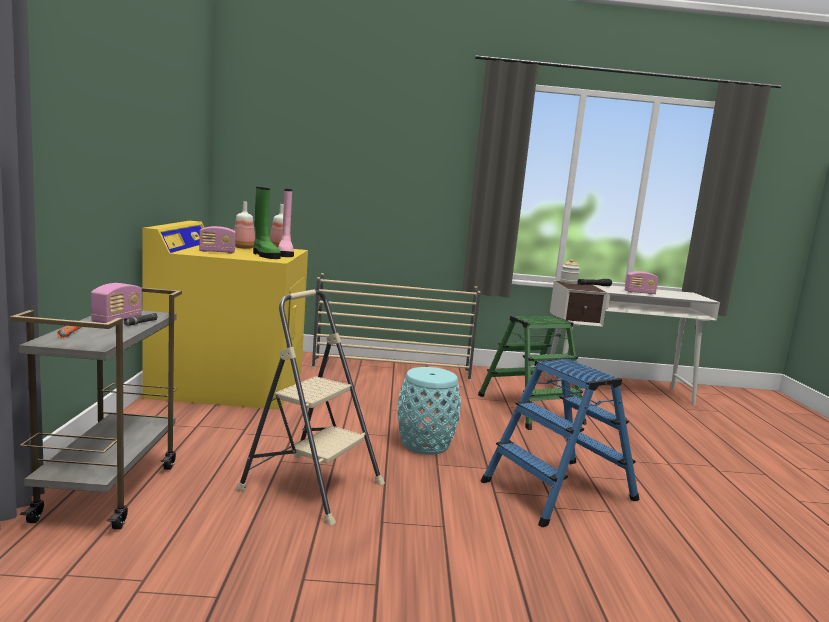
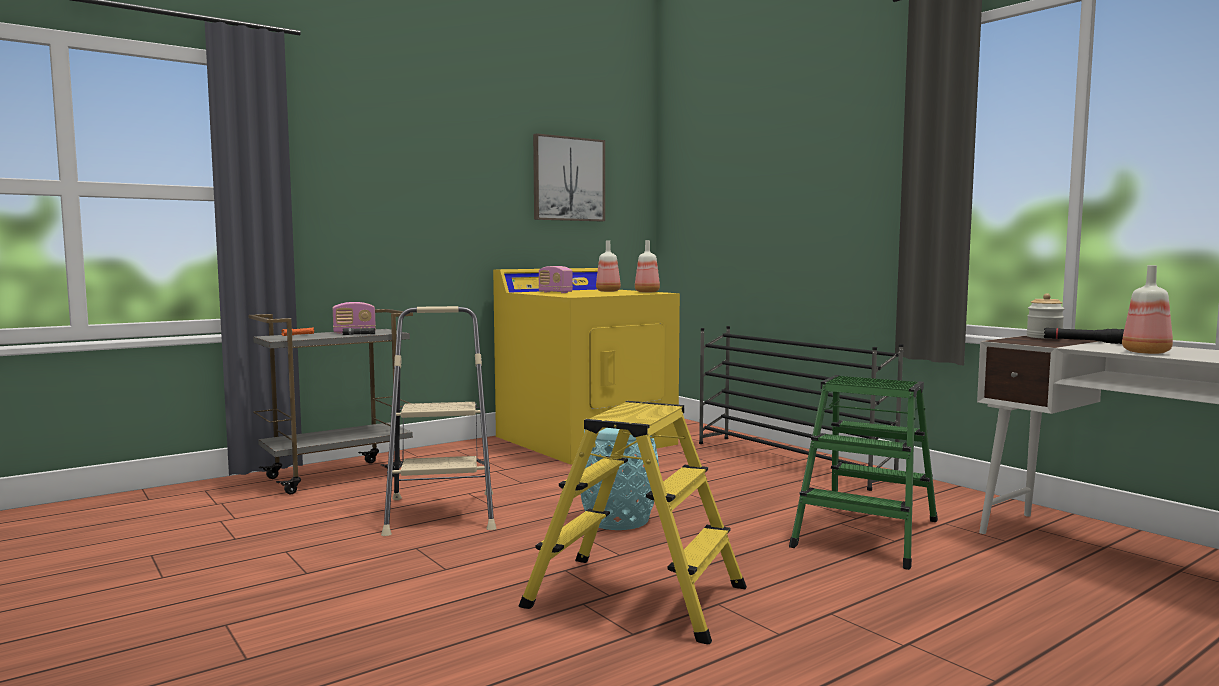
camera: 55 degrees right, 5 degrees down
green boot [253,187,281,259] -> none
pink boot [278,189,294,257] -> none
beige shoe rack [312,273,480,381] -> black shoe rack [699,326,903,491]
blue step ladder [481,357,640,527] -> yellow step ladder [519,401,747,644]
radio [625,271,659,295] -> bottle [1122,265,1173,354]
none -> picture [533,133,605,221]

